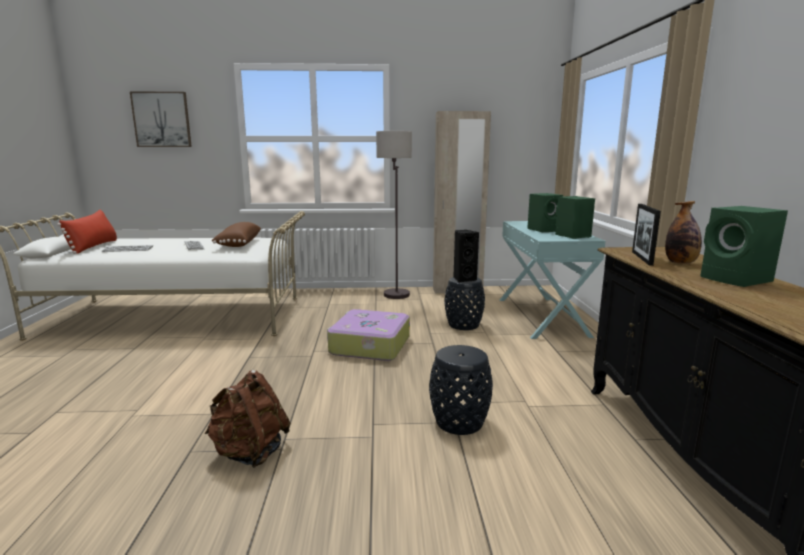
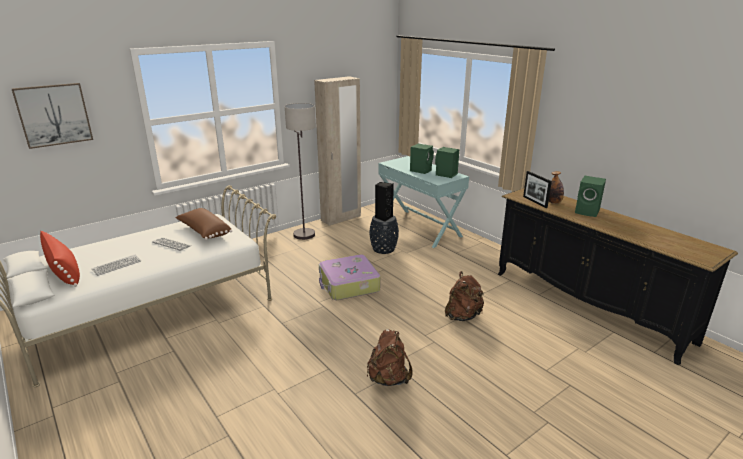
camera: 35 degrees left, 10 degrees up
black stool [429,345,493,435] -> brown backpack [445,271,484,321]

